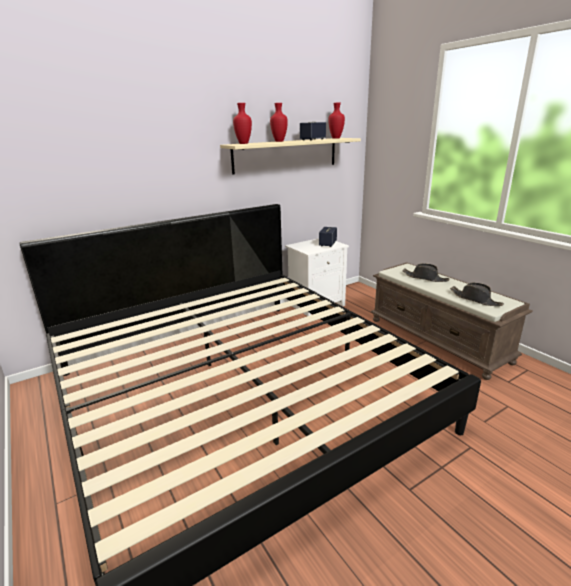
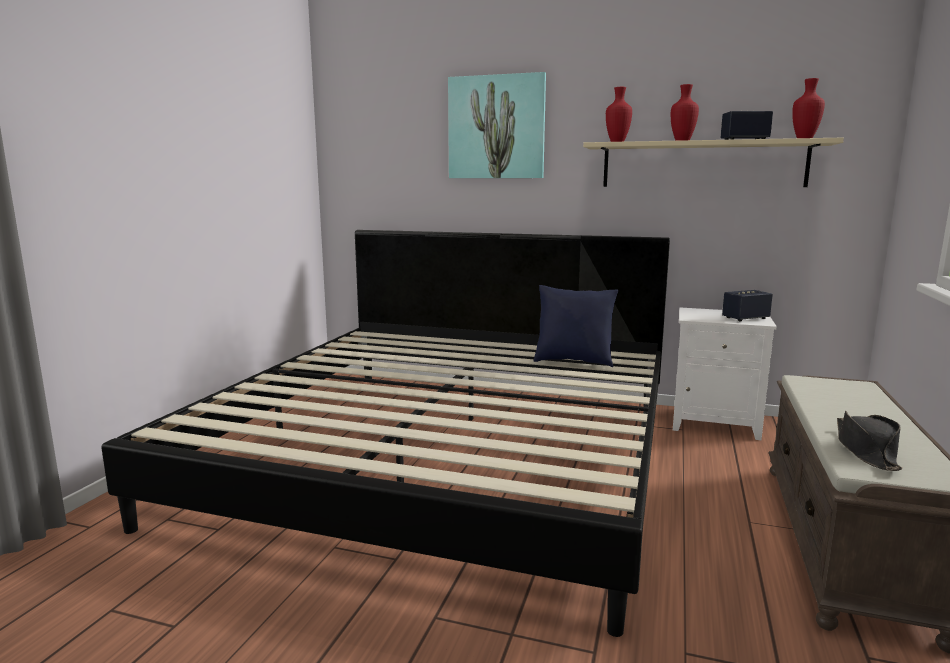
camera: 50 degrees right, 10 degrees down
black hat [403,264,449,282] -> none
none -> picture [448,72,546,178]
none -> blue pillow [534,285,619,367]

